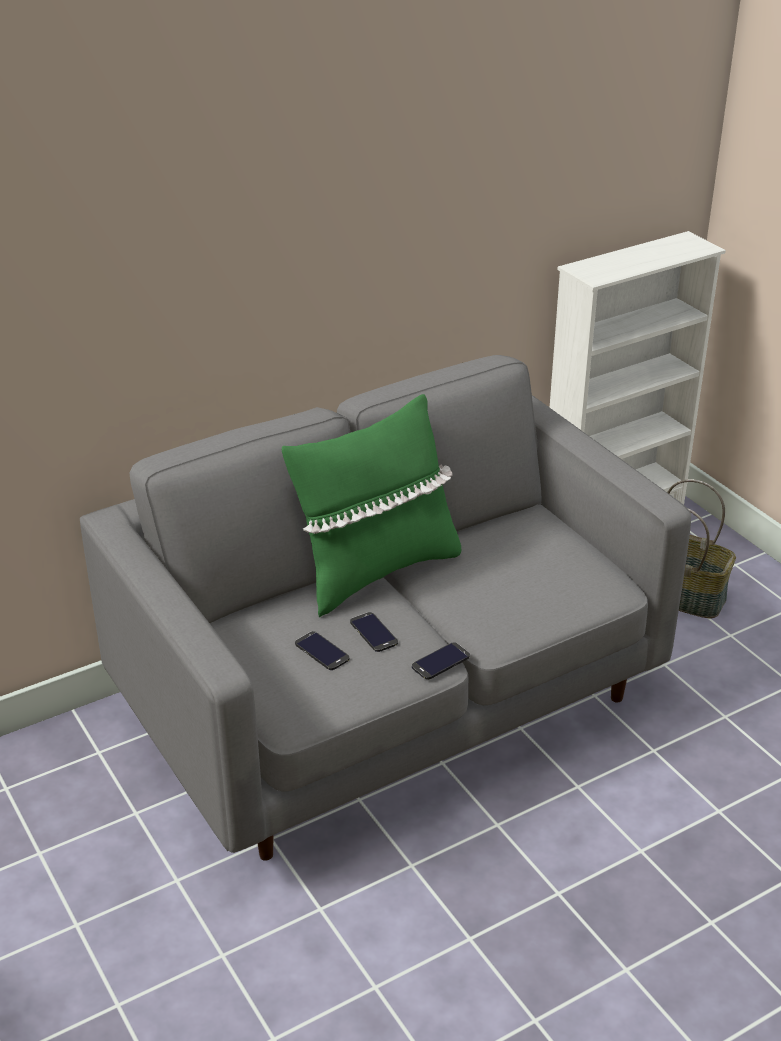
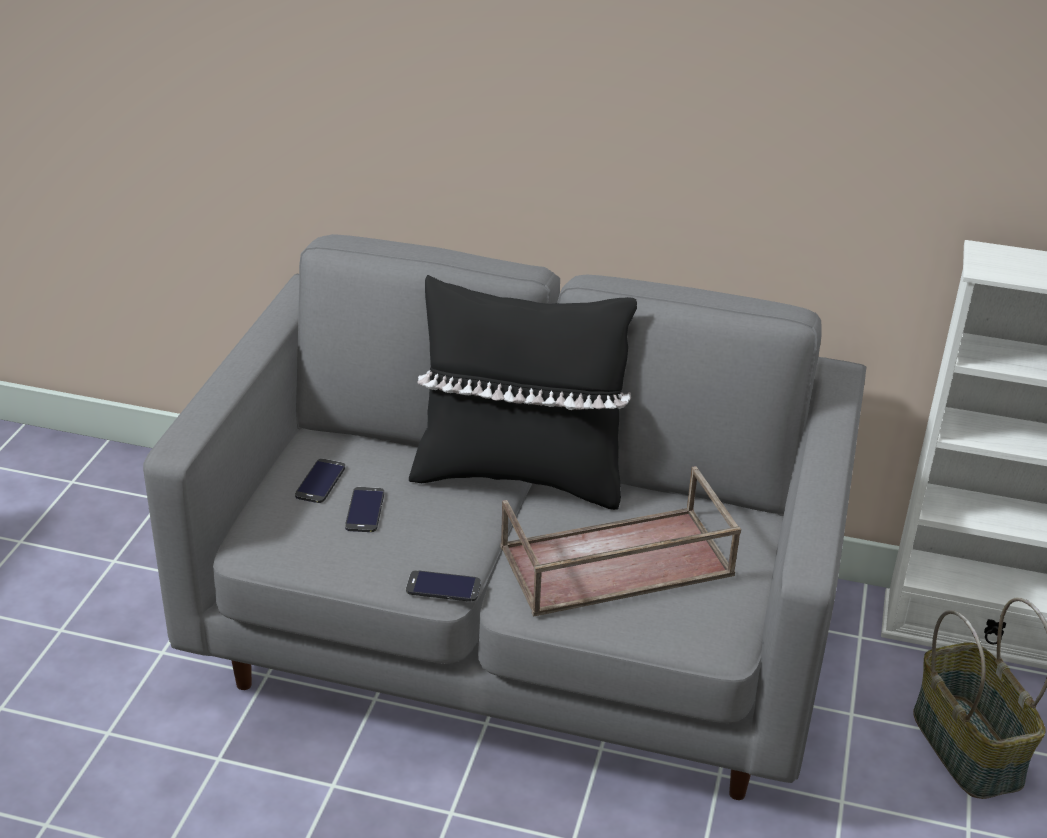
camera: 45 degrees right, 0 degrees up
green pillow [282,394,461,617] -> black pillow [409,275,637,510]
phone [350,612,398,652] -> phone moved to [295,459,345,503]
none -> brown tray [500,466,741,617]

